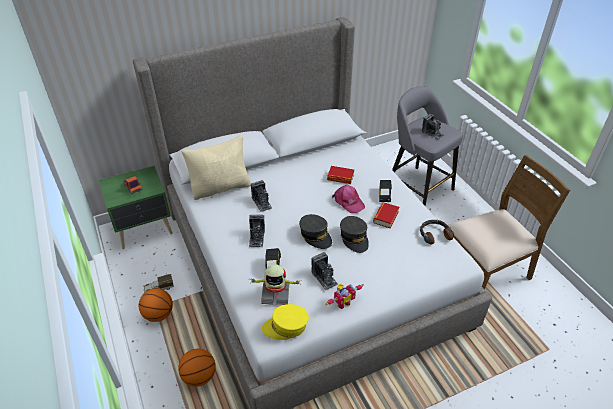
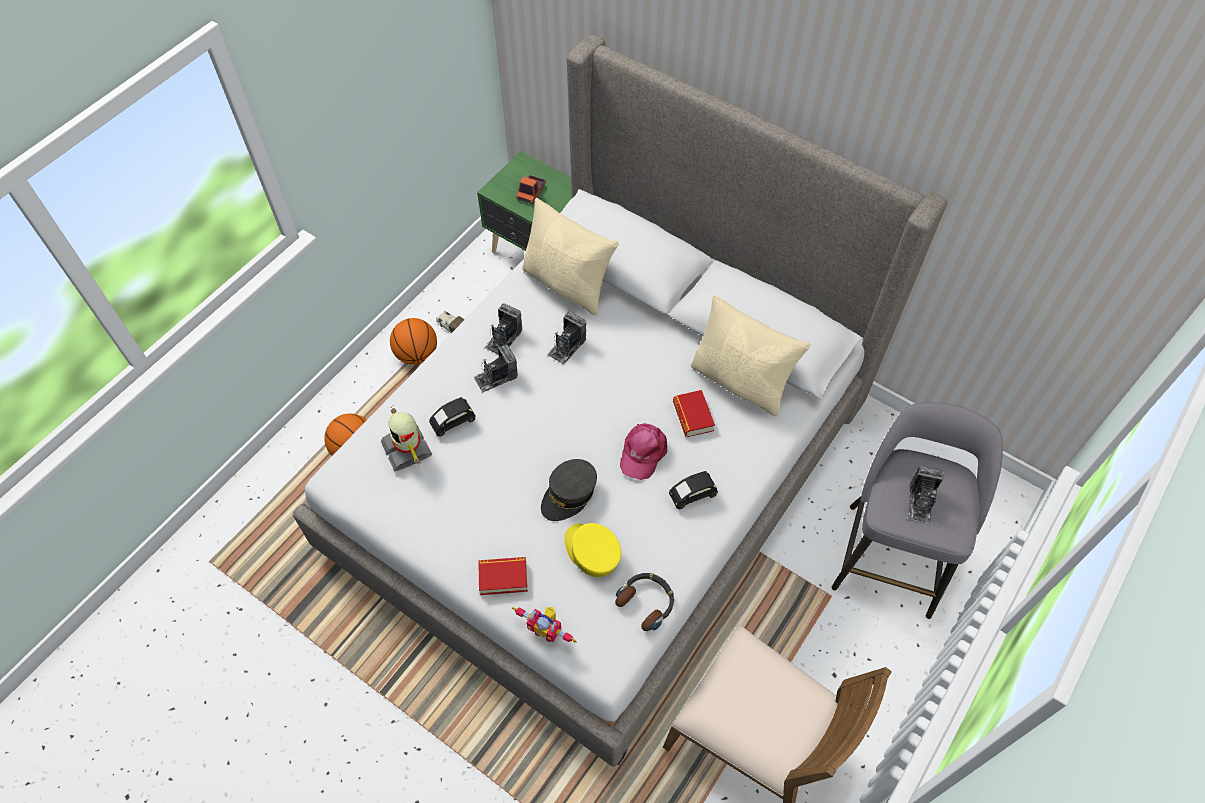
camera: 60 degrees right, 15 degrees up
yellow cap [262,304,309,340] -> yellow cap moved to [565,523,621,577]
grey cap [299,214,332,249] -> none
camera [312,252,338,290] -> camera moved to [485,303,522,355]
toy robot [325,284,364,309] -> toy robot moved to [512,607,576,643]
book [373,202,399,228] -> book moved to [478,557,528,595]
none -> beige pillow [691,295,811,416]

